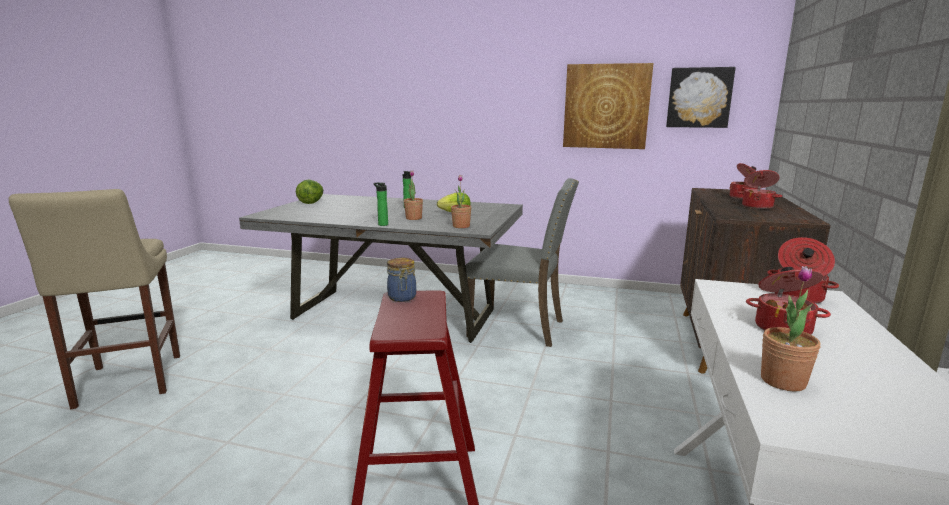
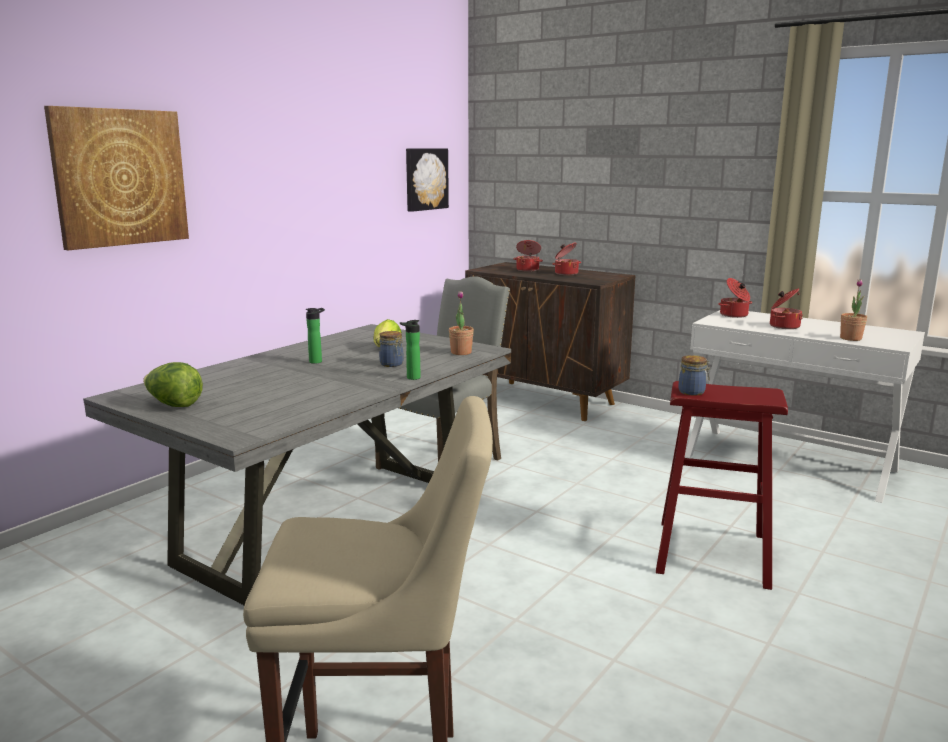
camera: 70 degrees left, 0 degrees up
potted plant [404,170,423,220] -> jar [379,331,404,367]
picture [563,63,653,149] -> picture moved to [44,106,189,250]

